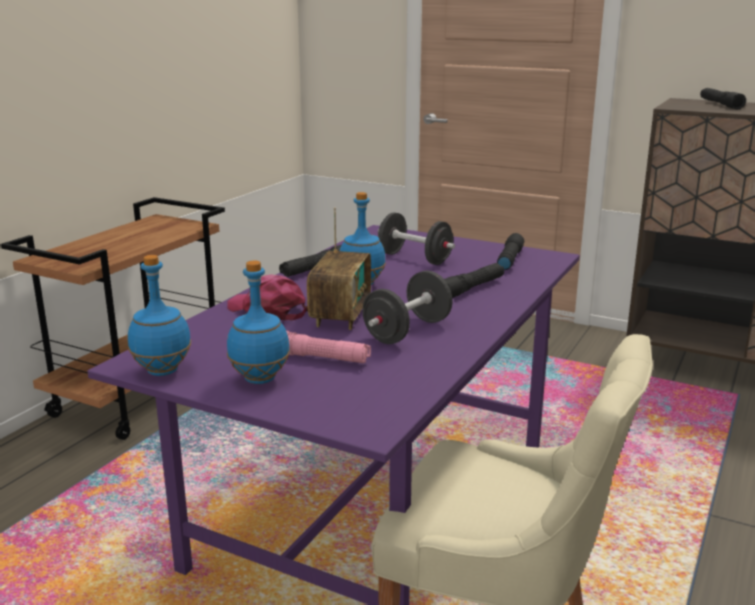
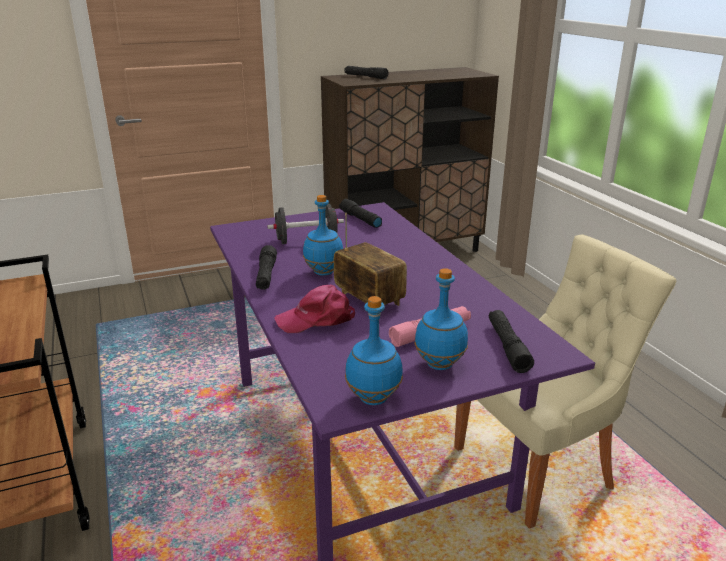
camera: 50 degrees left, 5 degrees up
black dumbbell [362,271,453,344] -> none
black flashlight [444,263,504,298] -> black flashlight moved to [489,310,534,373]

